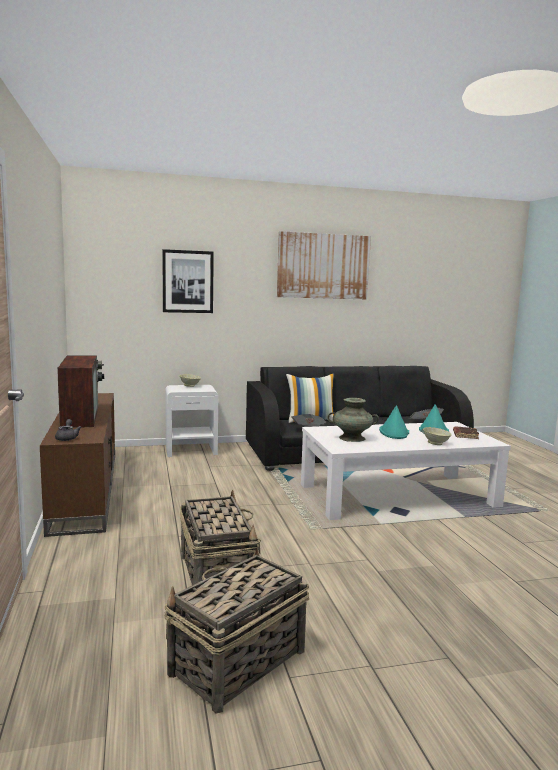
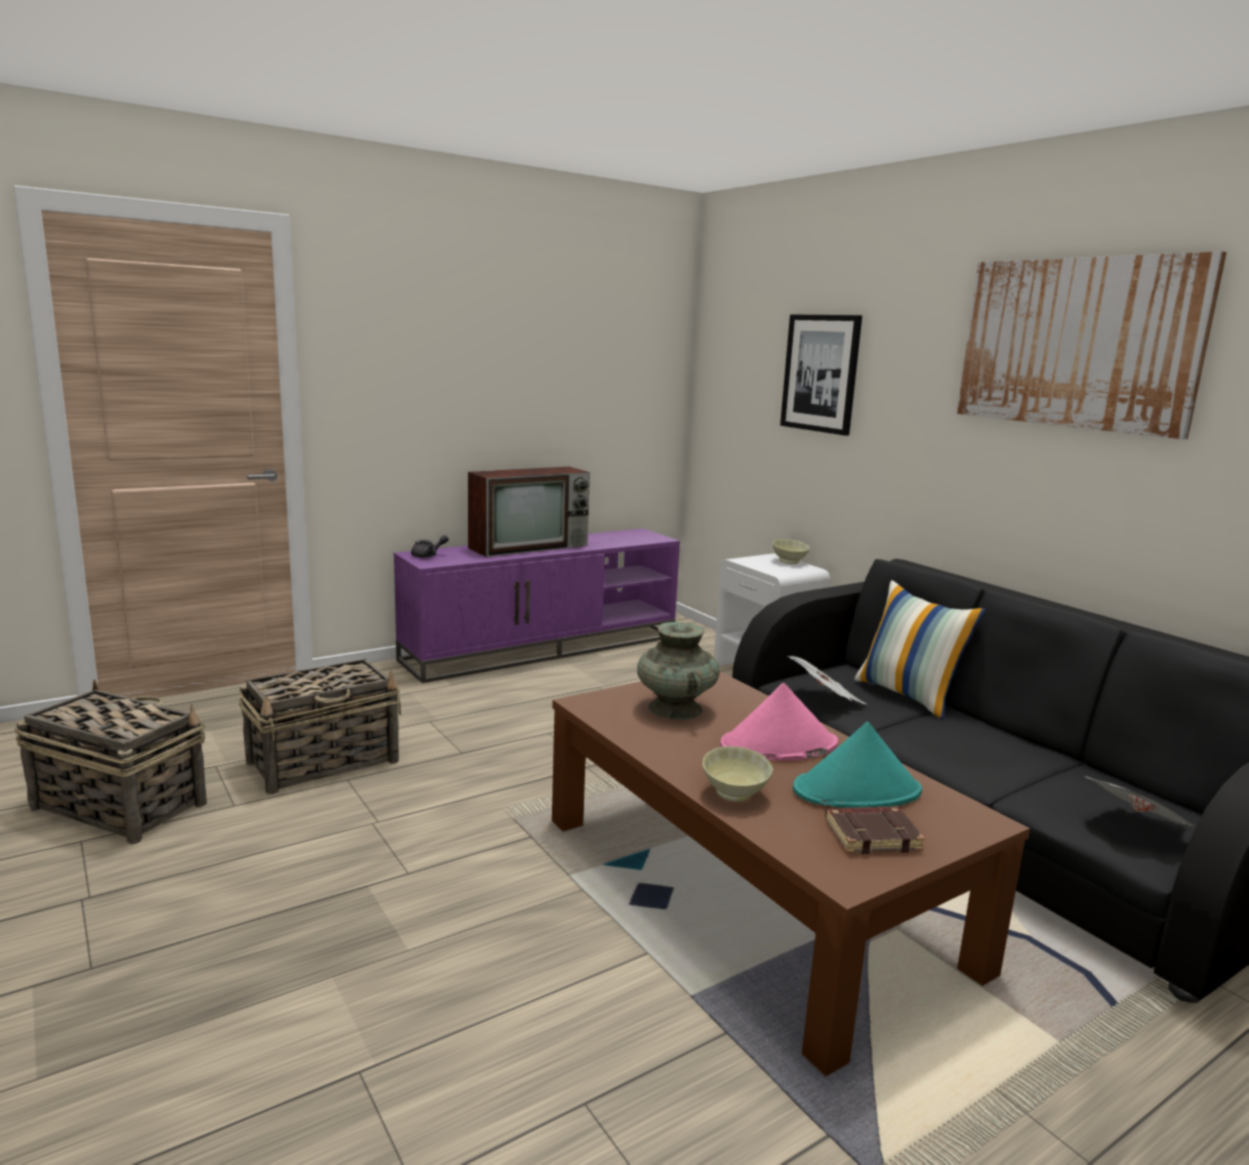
camera: 70 degrees right, 5 degrees up
brown tv stand [40,393,115,537] -> purple tv stand [394,528,680,683]
white coffee table [301,422,511,520] -> brown coffee table [552,671,1030,1076]
turquoise hat [379,405,409,439] -> pink hat [720,683,838,761]

